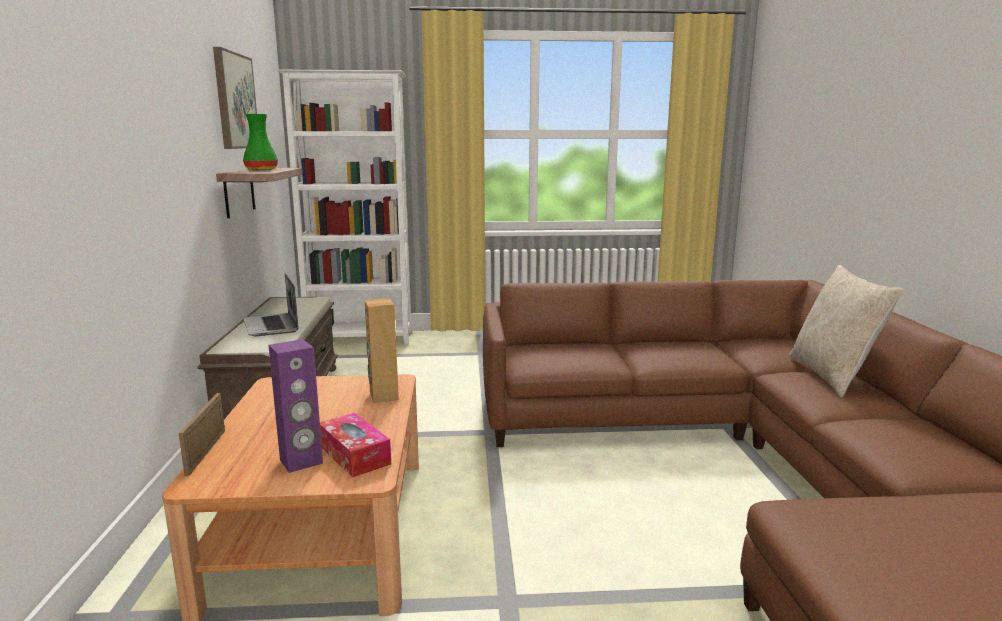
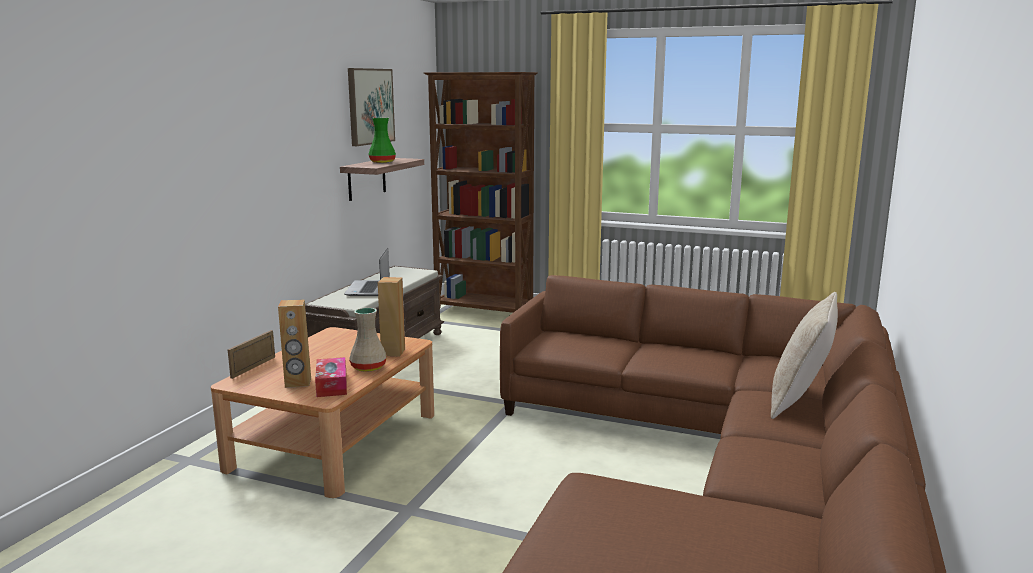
camera: 25 degrees right, 0 degrees up
purple speaker [269,339,323,473] -> brown speaker [278,299,311,388]
white bookcase [277,70,412,345] -> brown bookcase [424,72,538,313]
none -> beige vase [349,308,387,372]

